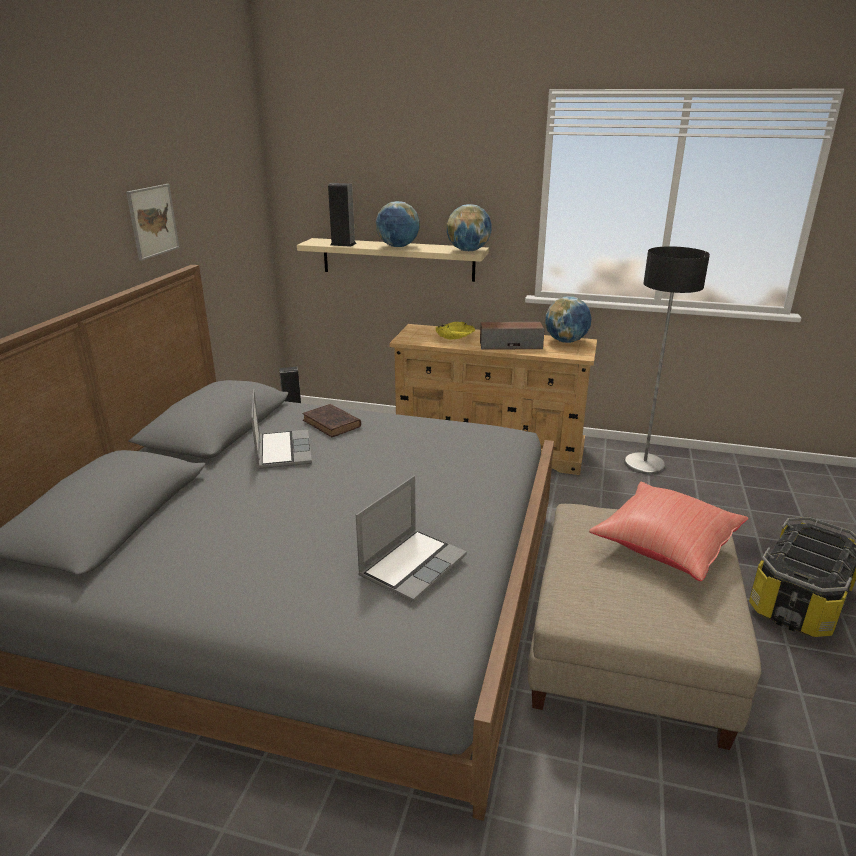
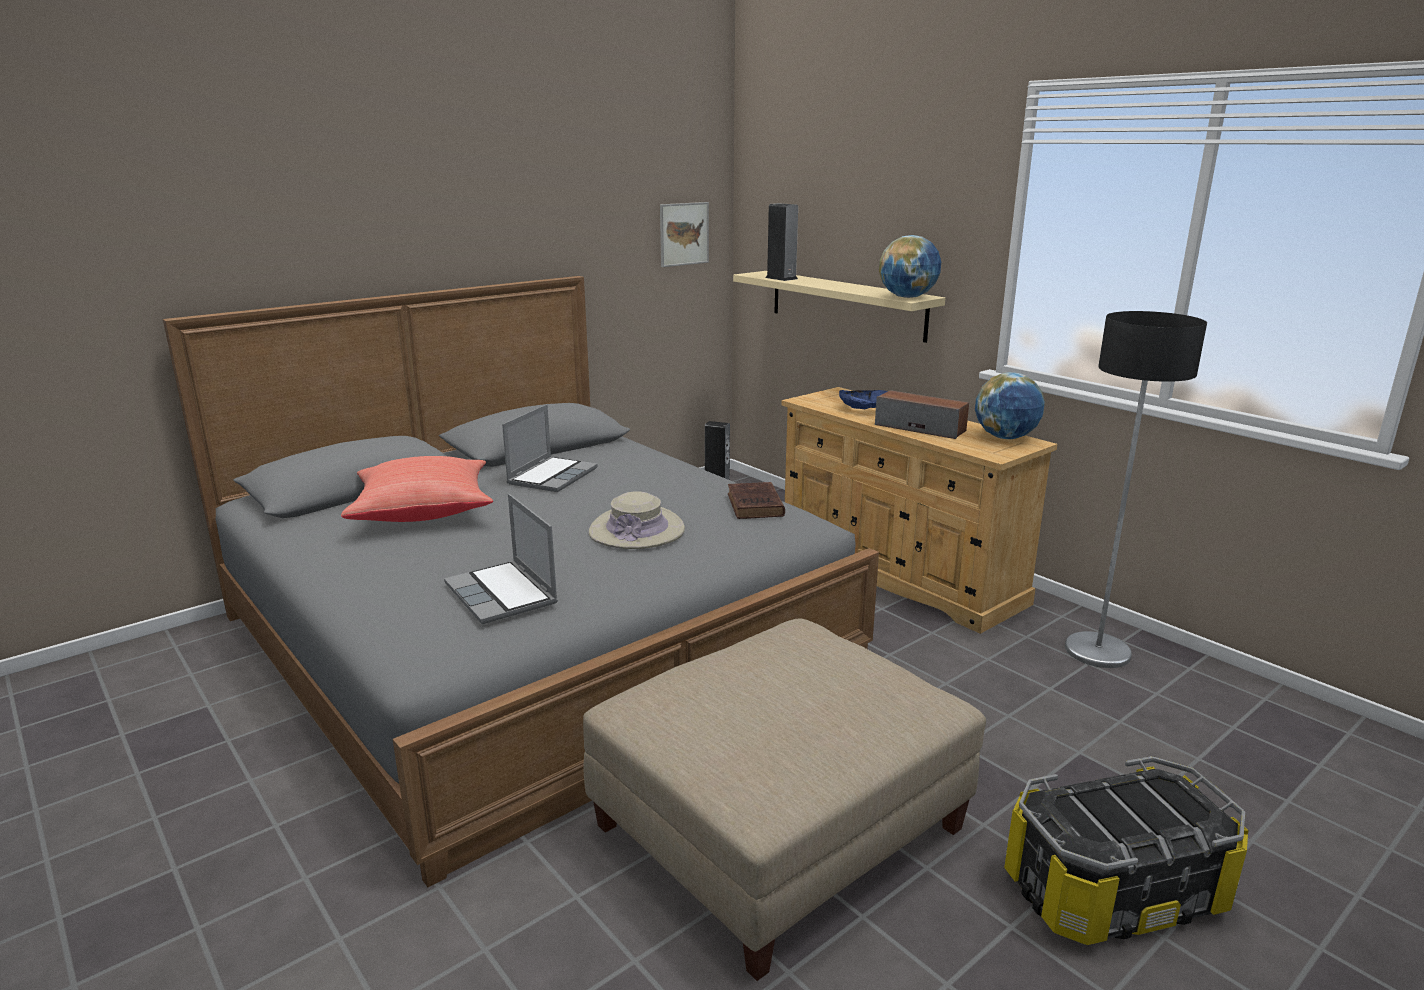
camera: 35 degrees right, 5 degrees down
picture [126,184,179,261] -> picture moved to [660,202,709,267]
brown book [302,404,361,437] -> brown book moved to [728,482,785,519]
laptop [356,476,467,602] -> laptop turned 75 degrees clockwise [444,494,558,624]
globe [376,201,420,247] -> none
yellow bowl [436,322,475,339] -> blue bowl [839,390,888,409]
red pillow [589,482,748,581] -> red pillow moved to [341,456,493,522]
none -> beige hat [588,491,685,549]

